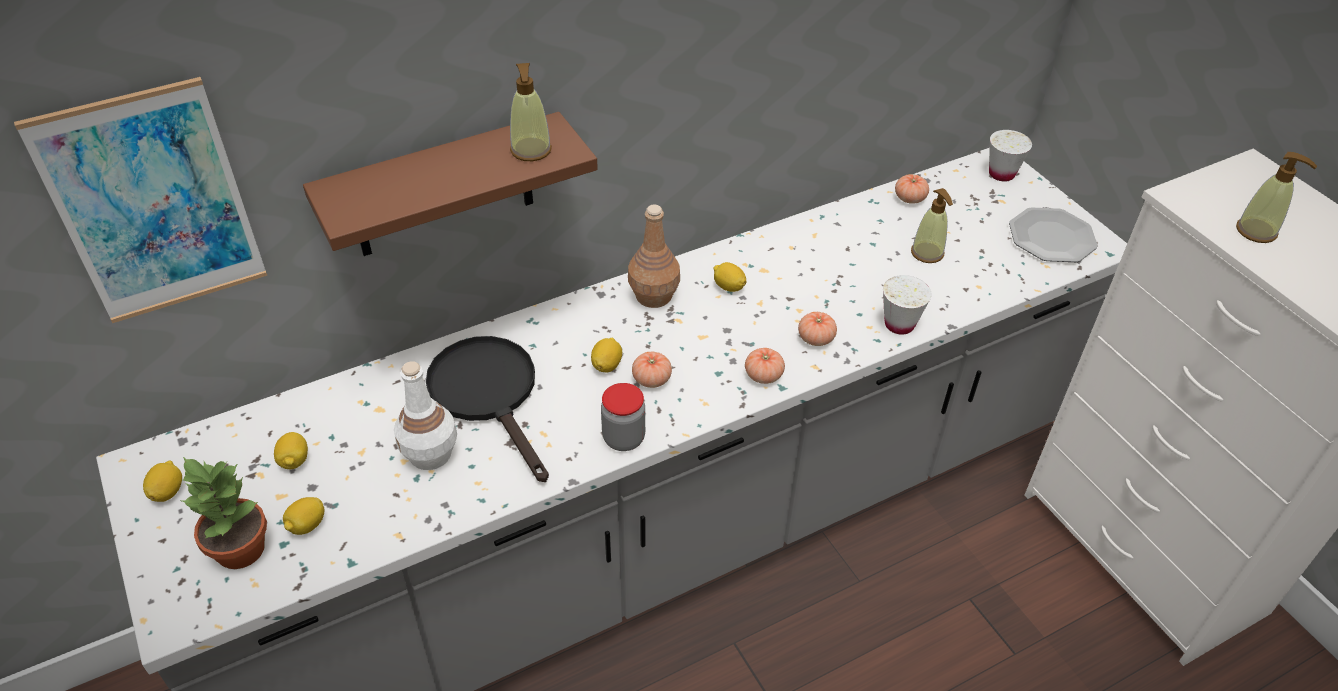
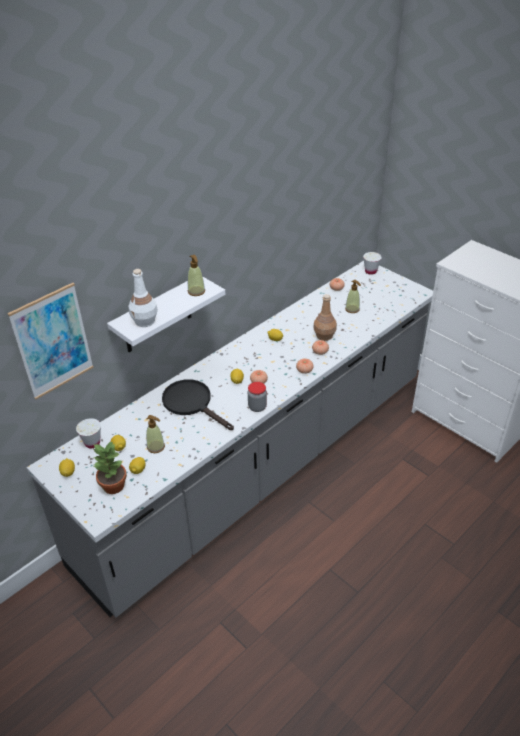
camera: 15 degrees left, 5 degrees down
brown shelf [303,112,598,256] -> white shelf [107,277,225,352]
white bottle [394,361,457,470] -> white bottle moved to [128,269,158,327]
brown bottle [628,204,680,308] -> brown bottle moved to [314,294,337,341]
white cup [883,275,932,335] -> white cup moved to [76,418,101,448]
plate [1009,207,1098,262] -> none
soap dispenser [1236,152,1317,243] -> soap dispenser moved to [146,415,165,453]

